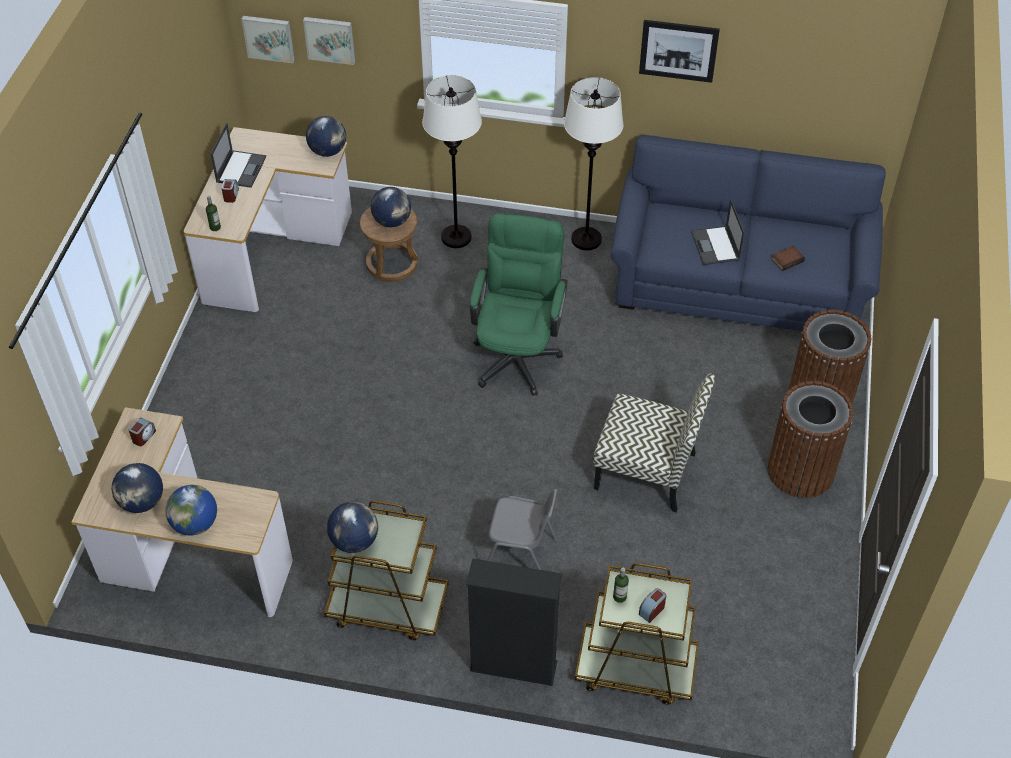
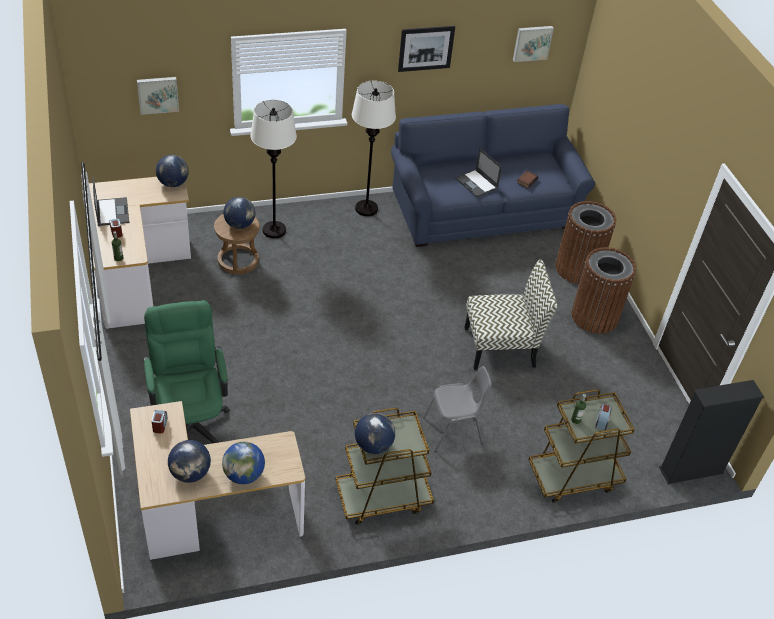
camera: 30 degrees left, 5 degrees down
picture [241,16,295,63] -> picture moved to [513,26,554,62]
black bookcase [466,558,562,686] -> black bookcase moved to [659,380,764,484]
green office chair [470,213,568,396] -> green office chair moved to [144,300,230,443]

